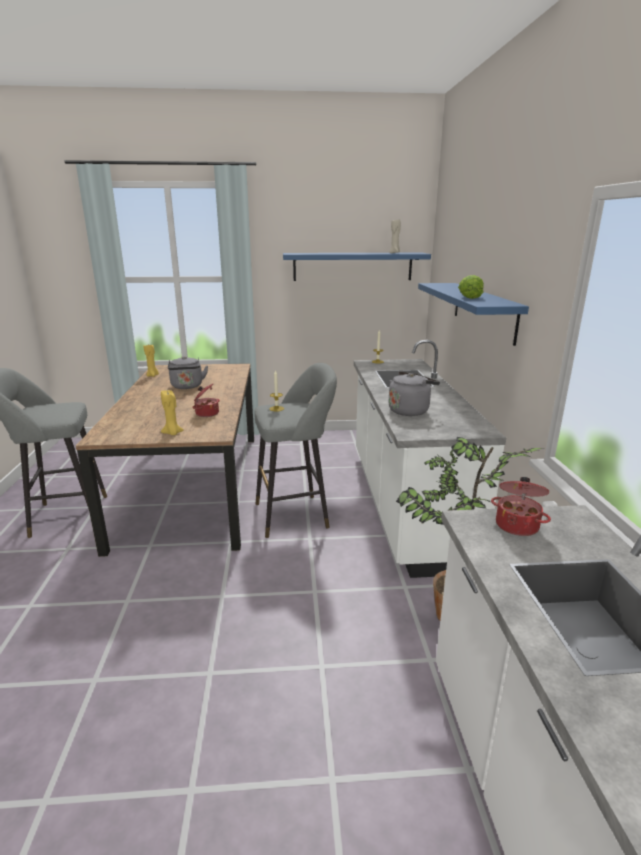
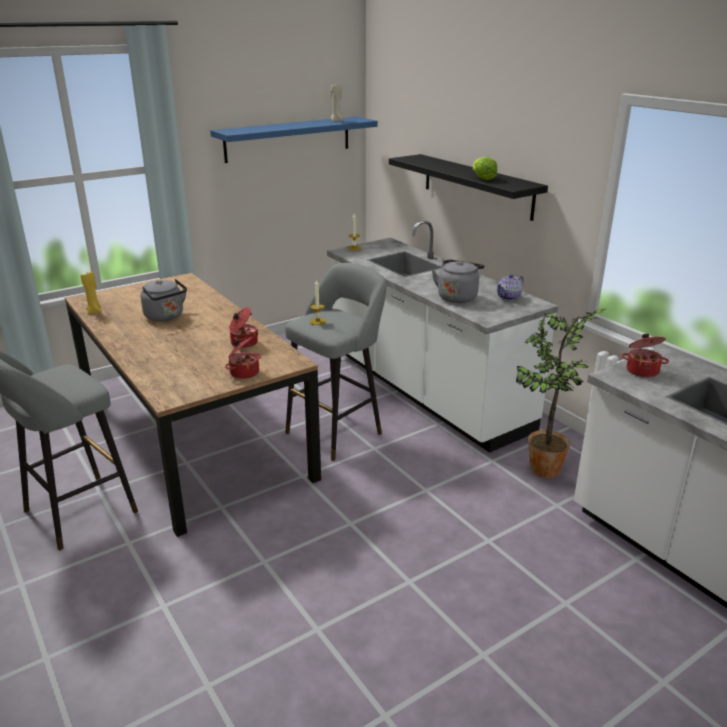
camera: 30 degrees left, 5 degrees up
yellow candle [161,390,183,435] -> cooking pot [225,336,261,379]
blue shelf [418,283,529,346] -> black shelf [389,154,548,221]
none -> teapot [496,274,524,300]

